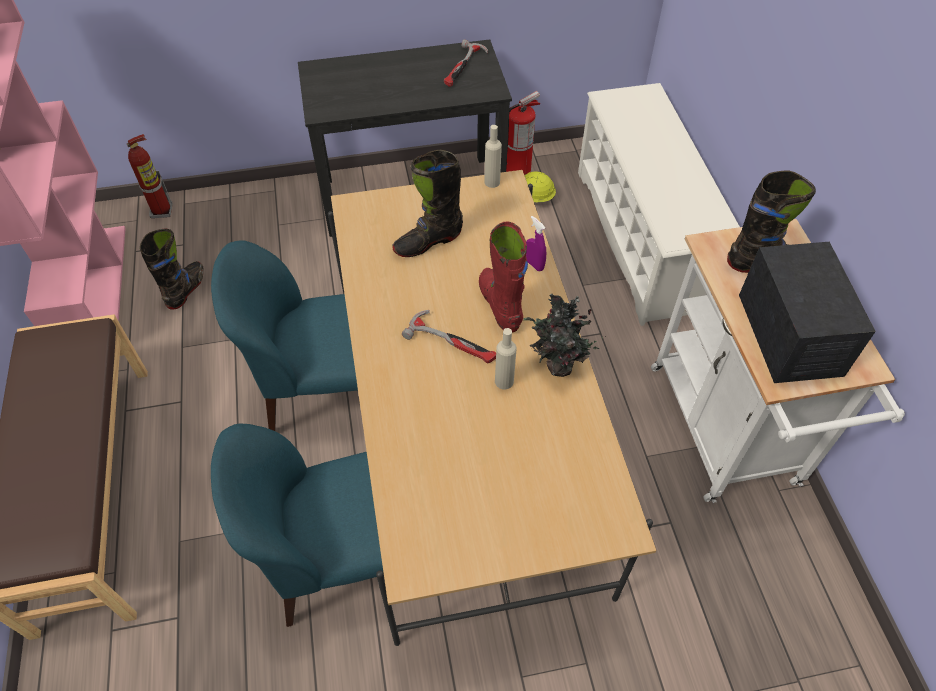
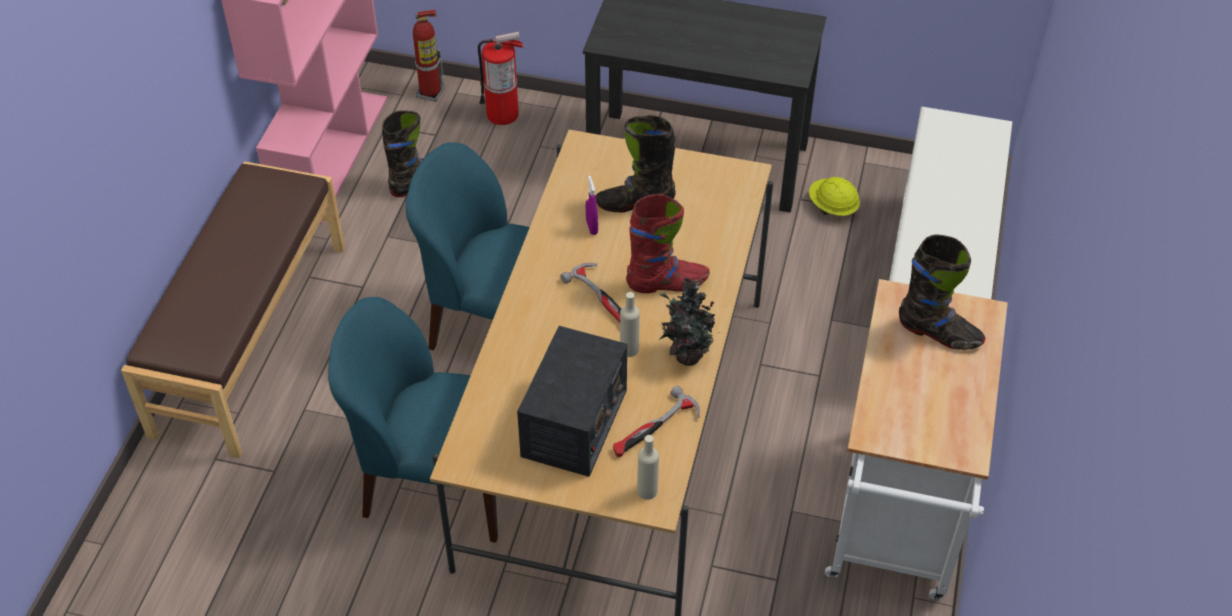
camera: 25 degrees right, 5 degrees down
hammer [444,39,488,87] -> hammer moved to [613,385,700,457]
red boot [479,222,528,332] -> red boot turned 75 degrees clockwise [626,194,710,293]
beige bottle [484,125,502,188] -> beige bottle moved to [637,435,659,500]
fire extinguisher [506,91,541,175] -> fire extinguisher moved to [478,31,523,125]
purple spray bottle [526,216,546,271] -> purple spray bottle moved to [586,175,598,235]
radio [739,242,876,383] -> radio moved to [517,326,627,477]

